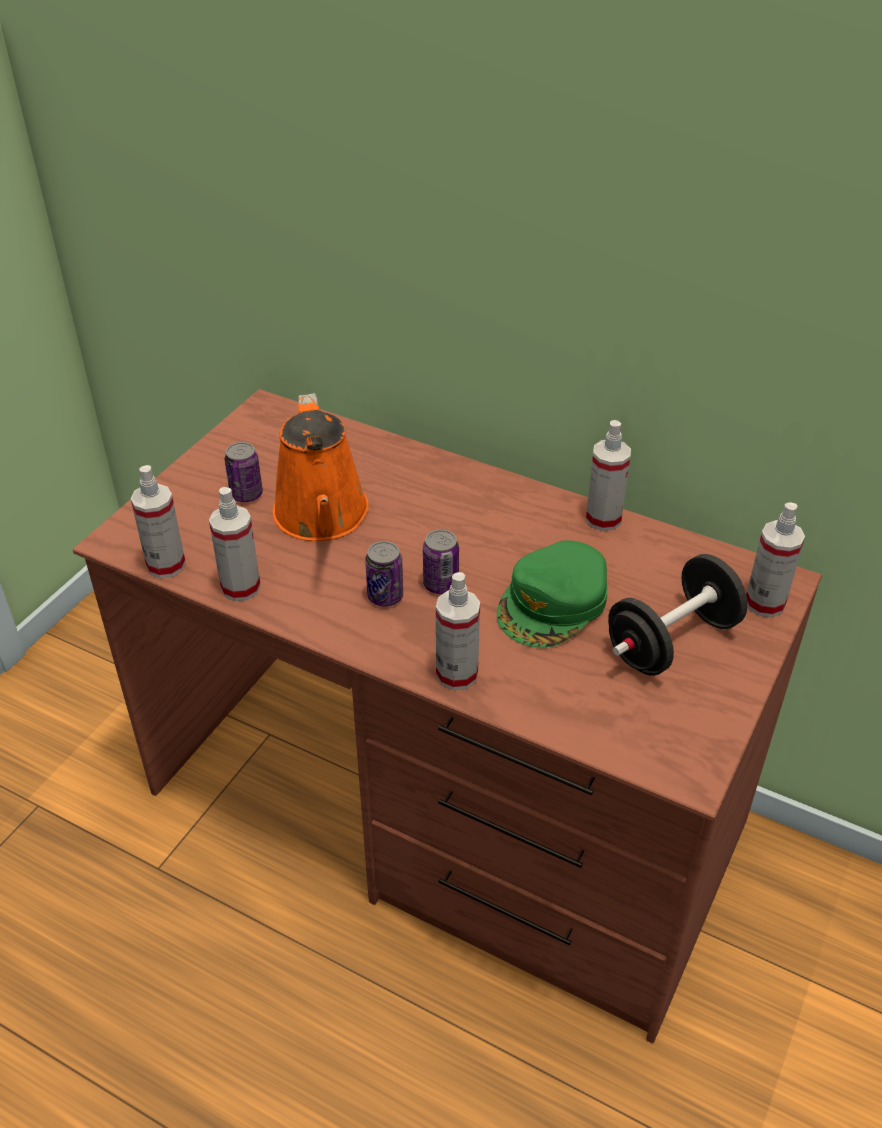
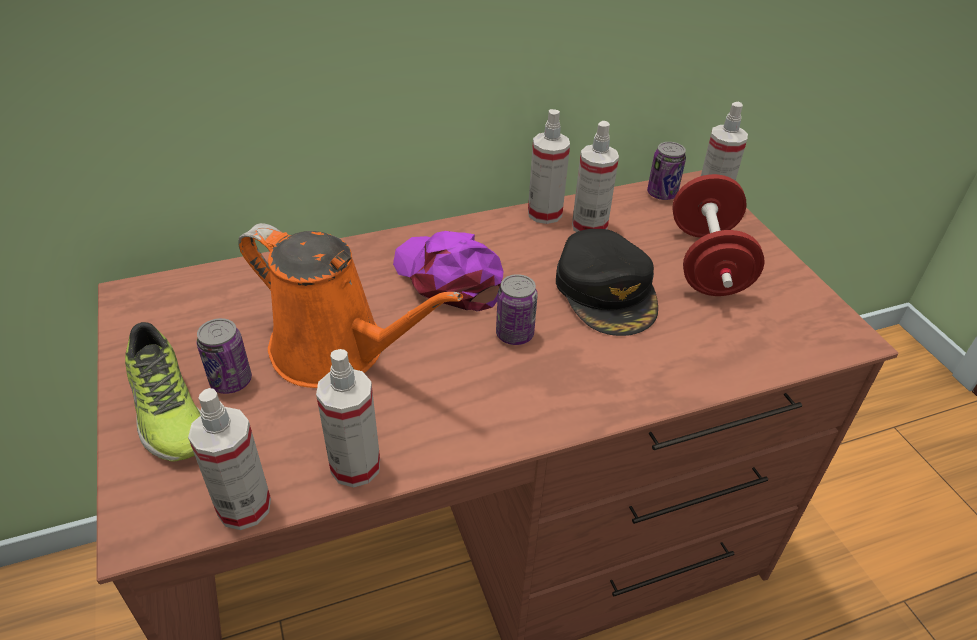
camera: 50 degrees left, 0 degrees up
can [365,541,403,607] -> can moved to [647,142,686,200]
spray bottle [436,572,480,690] -> spray bottle moved to [572,121,619,232]
green cap [497,540,608,648] -> black cap [556,229,658,336]
black dumbbell [608,554,748,676] -> red dumbbell [672,174,765,296]
none -> shoe [125,322,201,462]
none -> purple cap [393,231,503,312]

